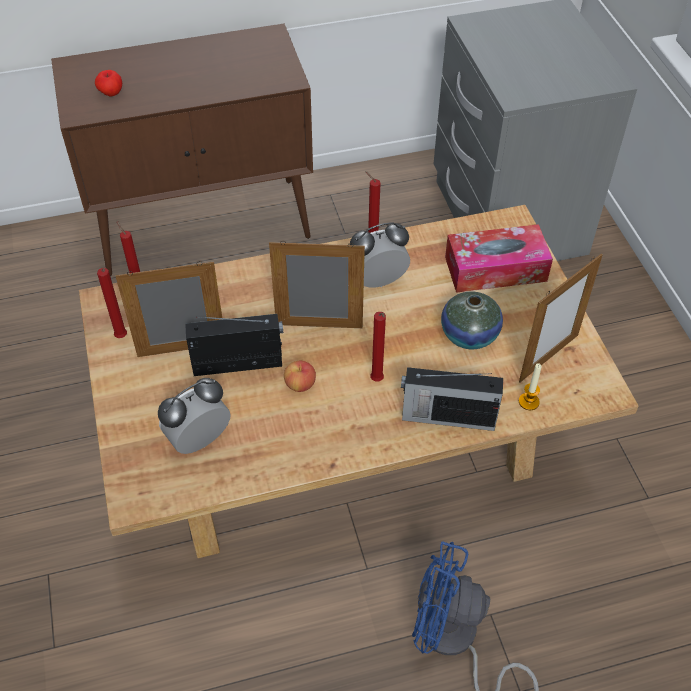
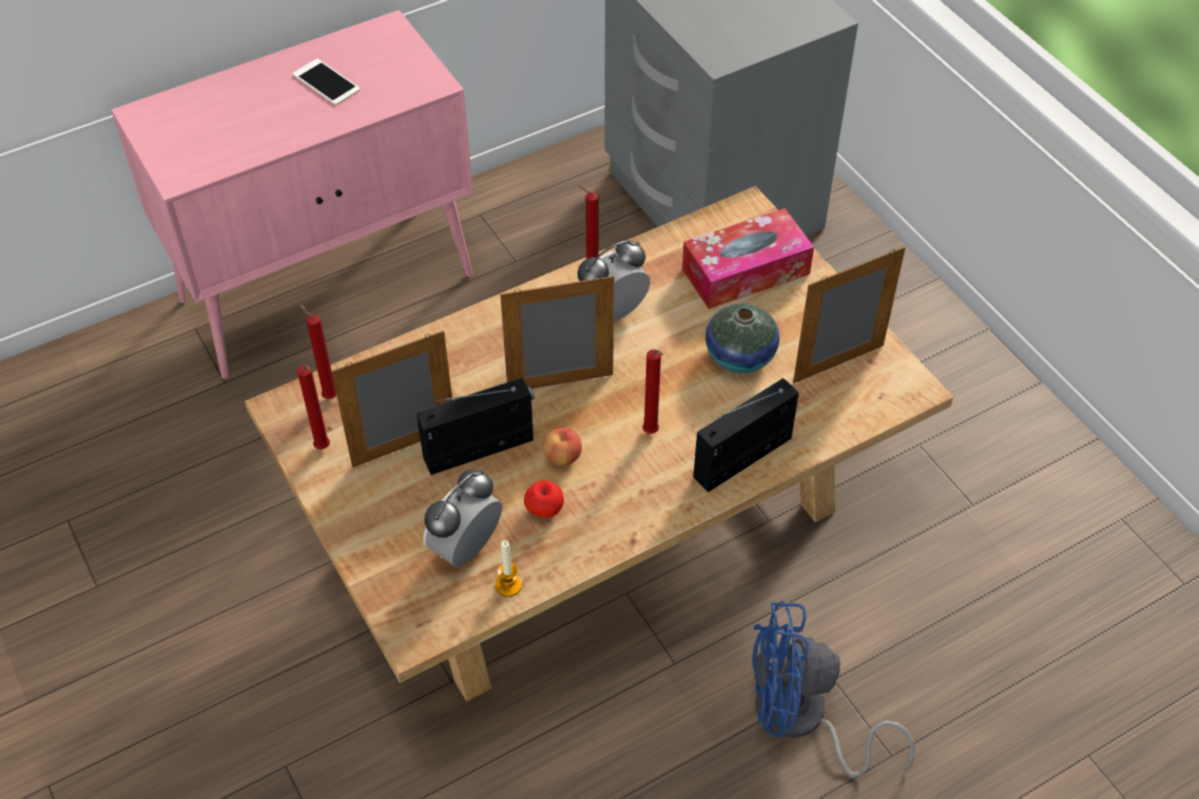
camera: 15 degrees left, 0 degrees up
brown cabinet [51,24,313,276] -> pink cabinet [111,10,473,379]
apple [95,70,122,96] -> apple moved to [524,480,564,518]
radio [401,367,503,431] -> radio turned 150 degrees clockwise [693,378,799,492]
picture frame [519,253,603,382] -> picture frame turned 150 degrees counterclockwise [793,246,905,383]
candle [519,363,541,410] -> candle moved to [495,540,522,597]
none -> phone [293,59,360,105]

